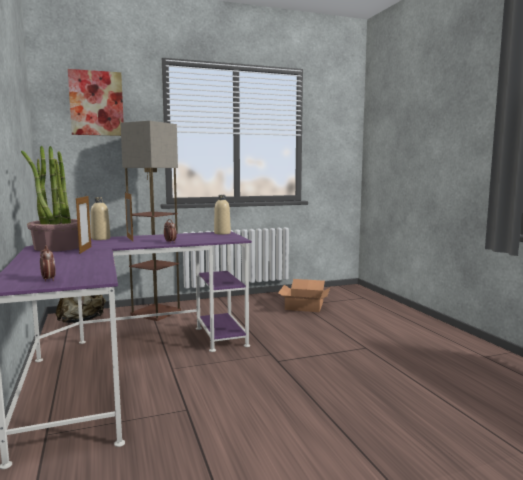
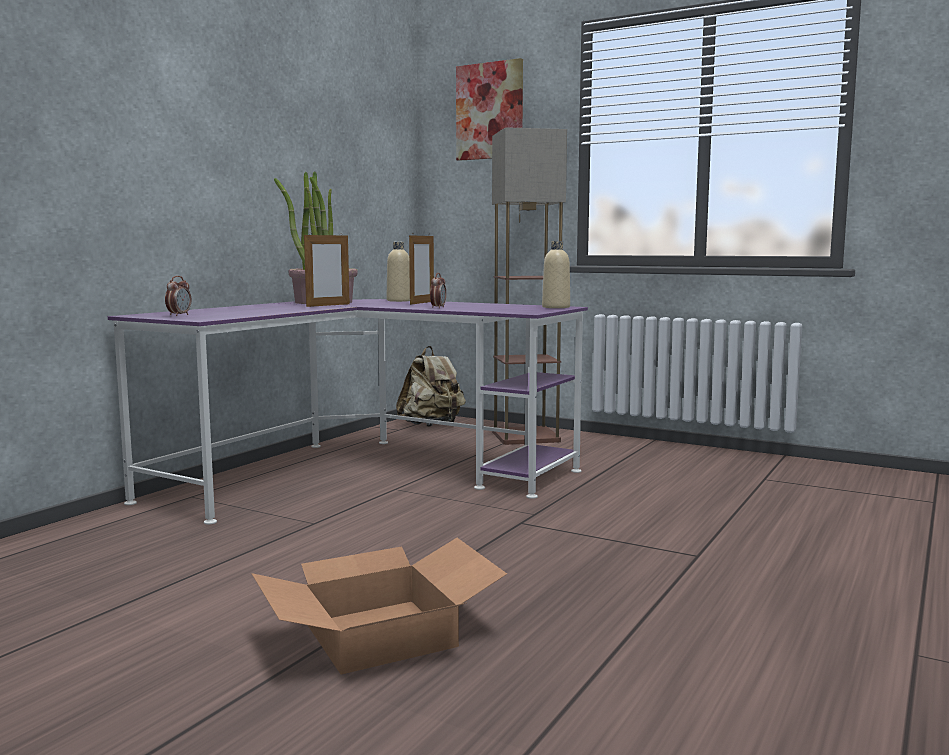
camera: 50 degrees right, 0 degrees up
cardboard box [278,279,330,312] -> cardboard box moved to [251,538,507,675]

